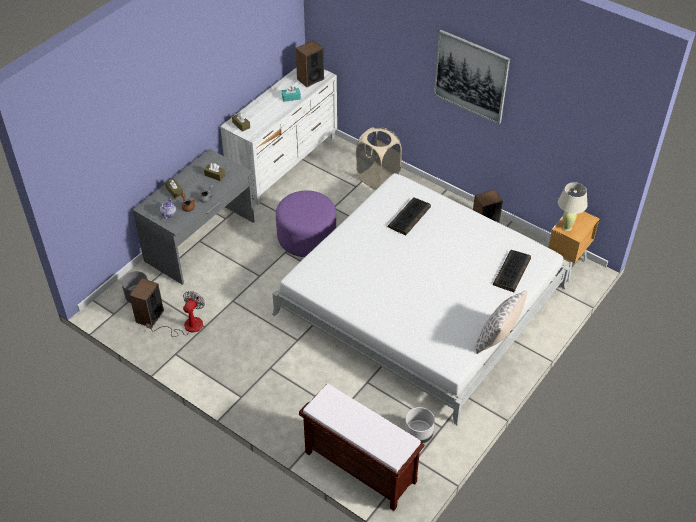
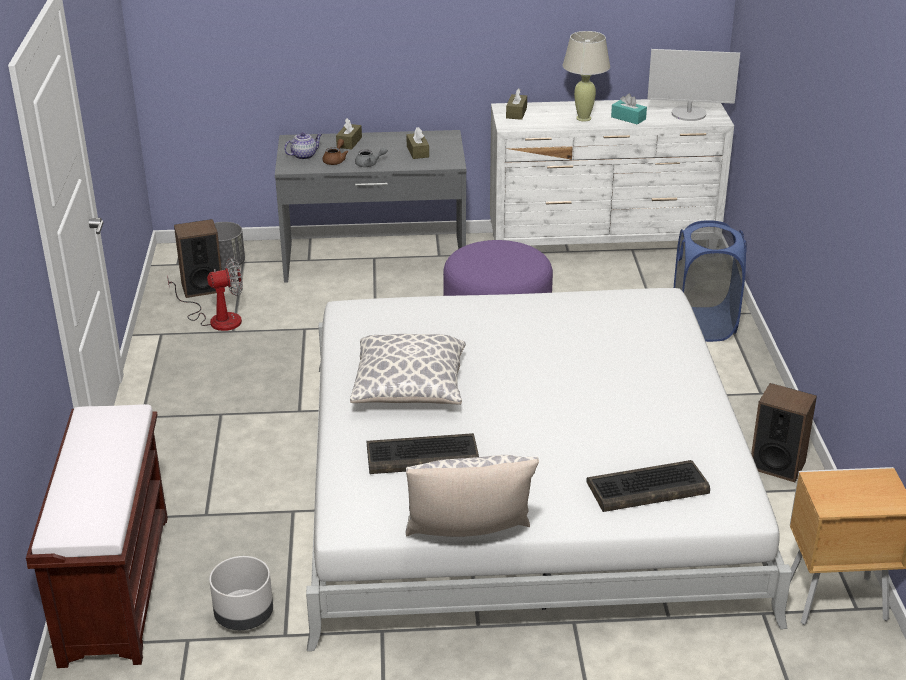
camera: 50 degrees right, 15 degrees down
speaker [296,40,324,87] -> monitor [647,49,740,121]
beige laundry basket [356,128,402,190] -> blue laundry basket [674,220,747,342]
keyboard [388,197,431,236] -> keyboard moved to [367,433,479,474]
picture [434,30,510,125] -> none
beige table lamp [558,182,588,231] -> beige table lamp moved to [563,31,610,122]
none -> pillow [350,334,466,405]

